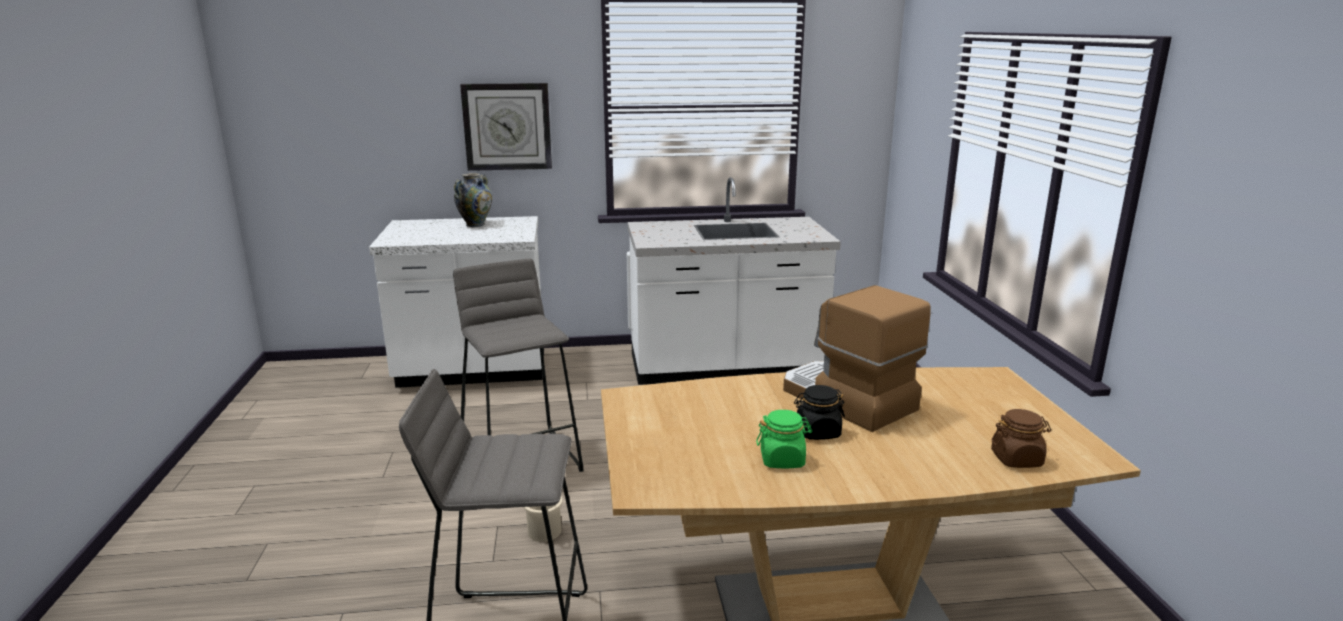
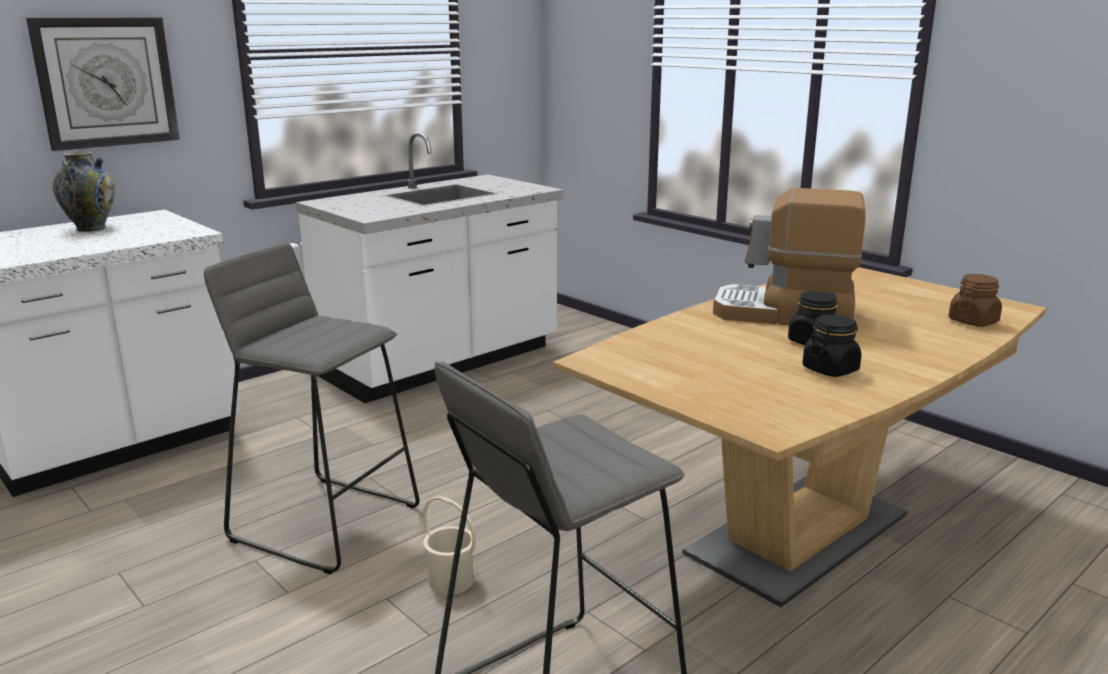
camera: 35 degrees left, 0 degrees up
green jar [756,410,812,468] -> black jar [802,314,862,377]

